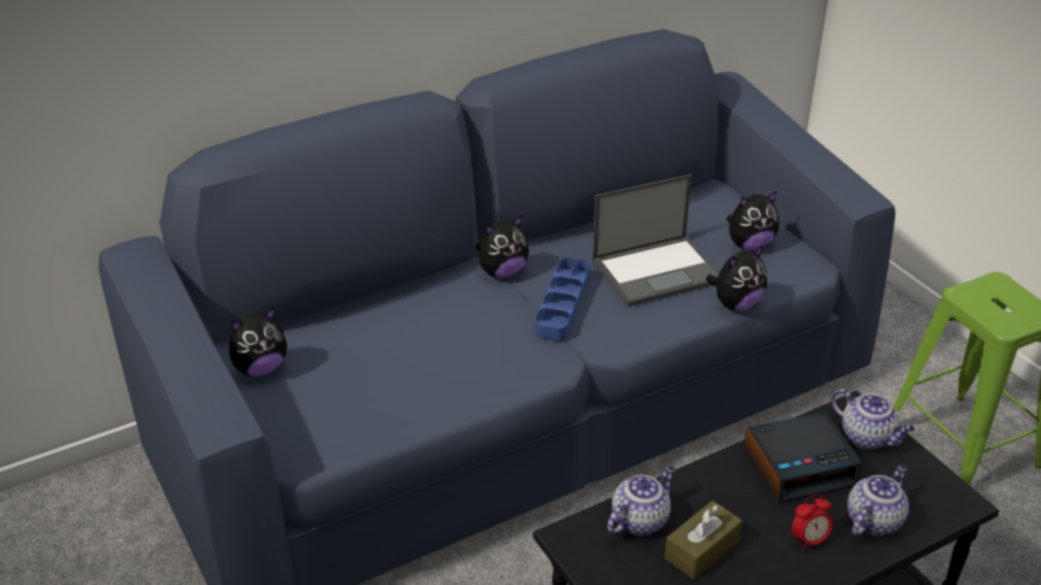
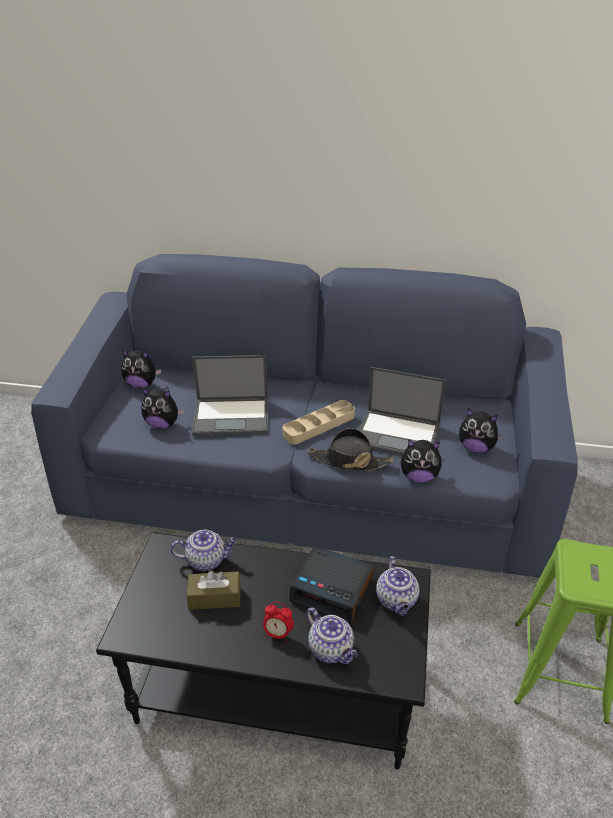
camera: 40 degrees right, 0 degrees up
plush toy [475,215,529,278] -> plush toy moved to [141,388,184,429]
blue tray [535,257,590,341] -> beige tray [282,400,355,445]
teapot [847,465,909,536] -> teapot turned 60 degrees clockwise [306,607,358,664]
none -> laptop [192,355,268,435]
none -> black hat [308,428,394,471]

